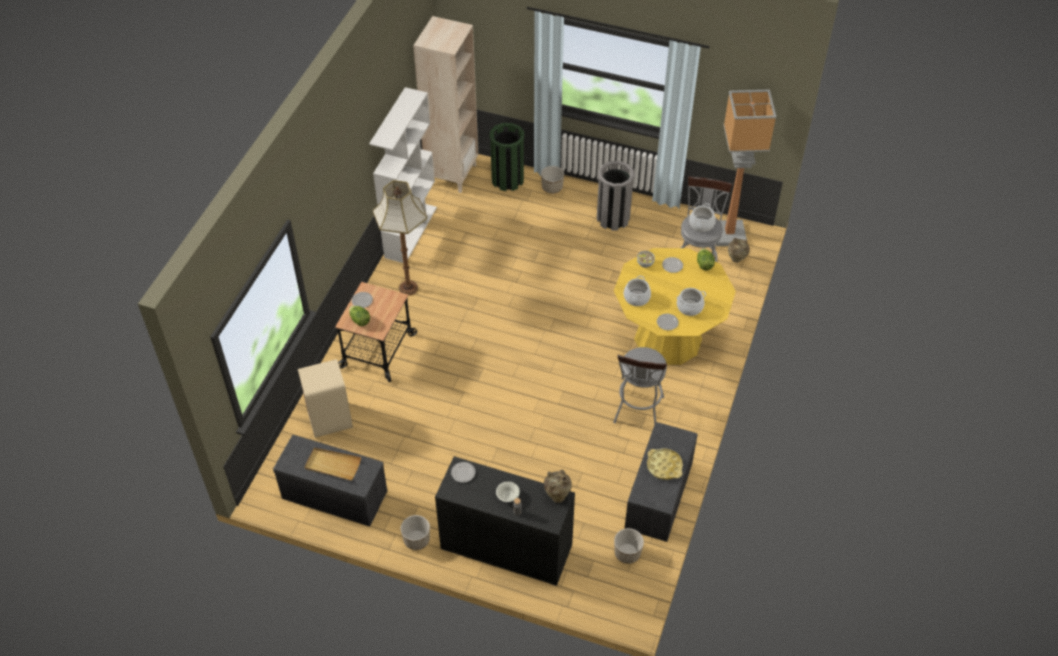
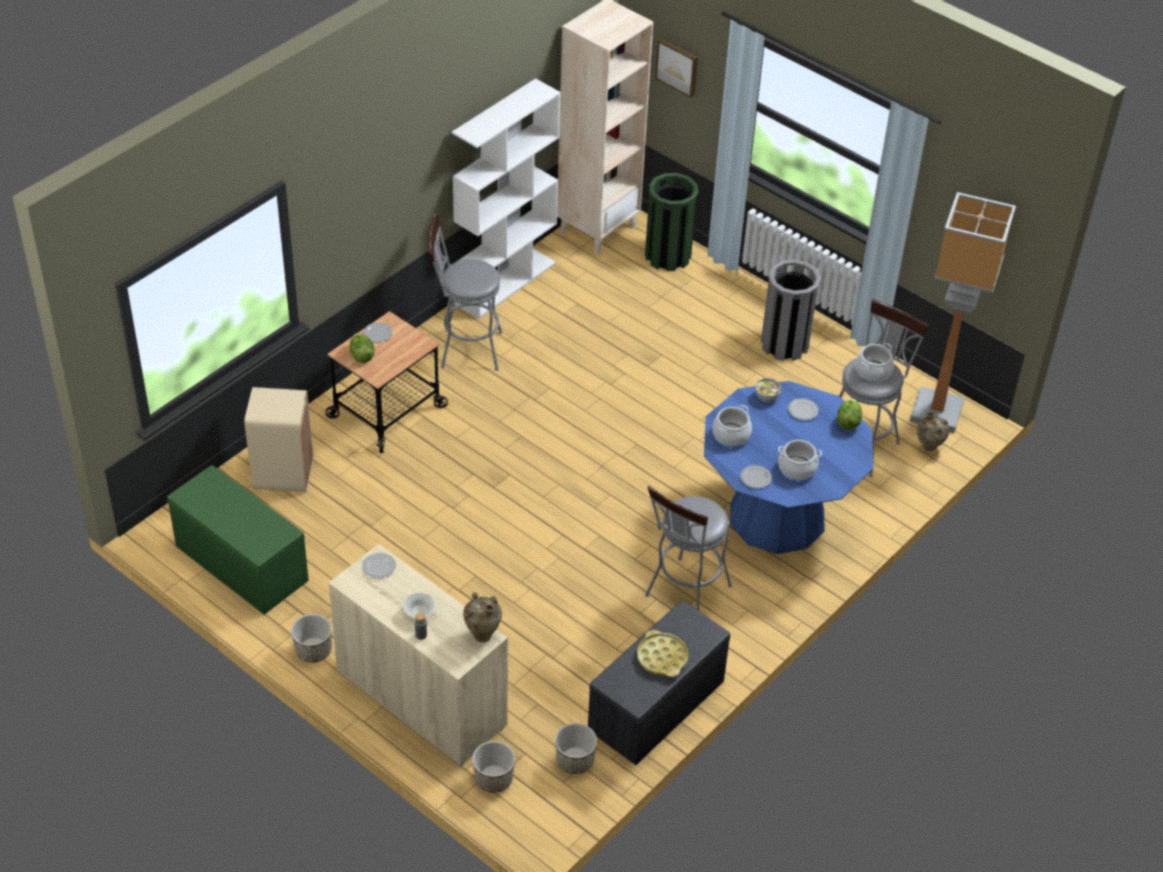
camera: 20 degrees right, 5 degrees down
grey bench [273,435,387,527] -> green bench [167,465,309,615]
beige tray [305,448,361,481] -> none
floor lamp [372,180,427,296] -> grey stool [428,213,502,371]
black cabinet [435,456,575,586] -> beige cabinet [328,544,508,767]
planter [541,166,564,194] -> planter moved to [472,741,515,793]
yellow dining table [614,248,736,365] -> blue dining table [704,381,873,554]
none -> picture [655,38,698,98]

